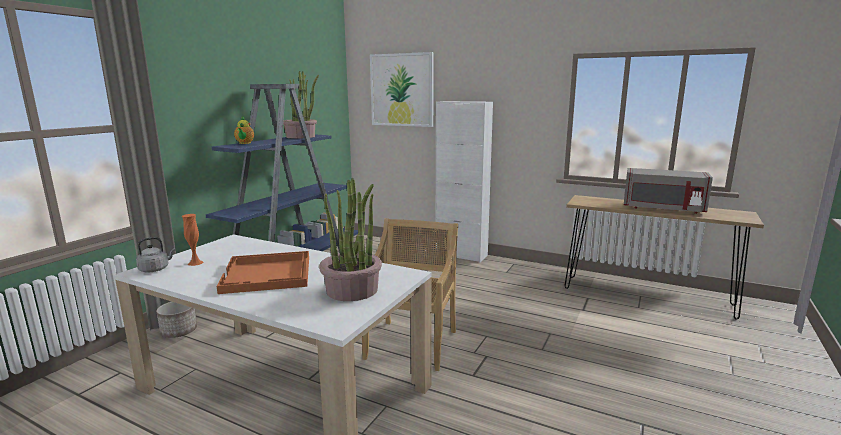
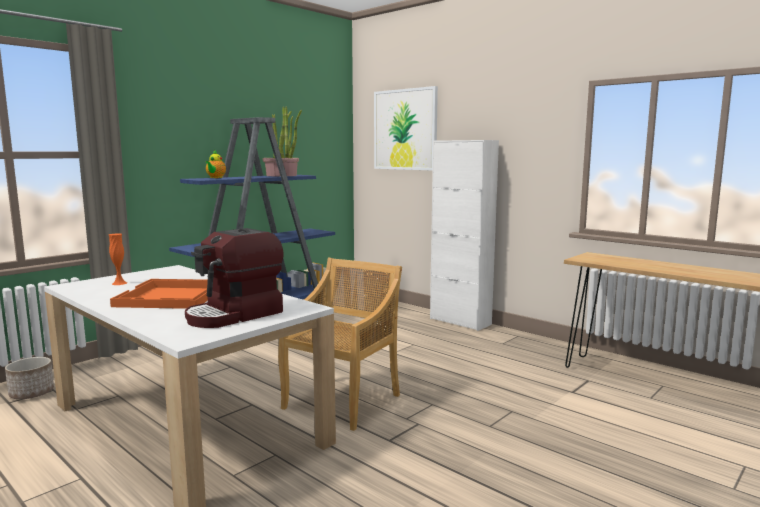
camera: 15 degrees right, 5 degrees down
grey kettle [136,237,176,272] -> none
planter [156,302,197,338] -> planter moved to [5,357,54,399]
potted plant [319,178,382,301] -> coffee machine [185,228,284,328]
grey microwave [624,168,713,214] -> none

